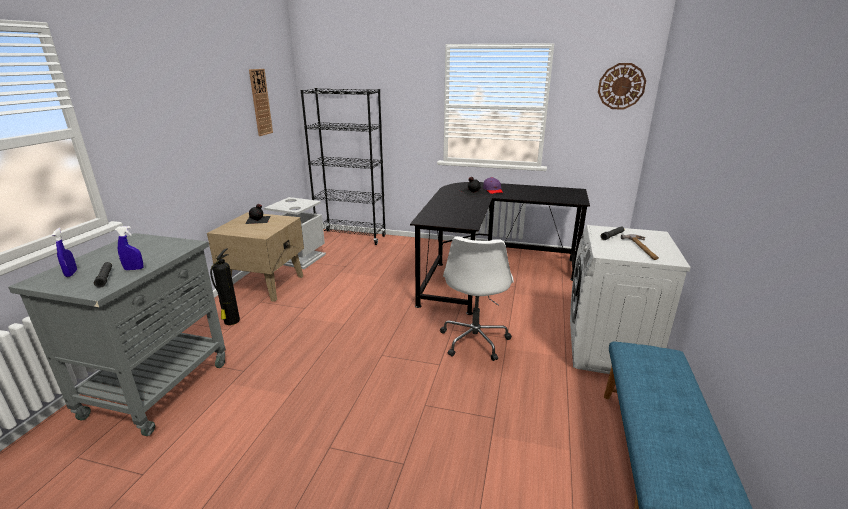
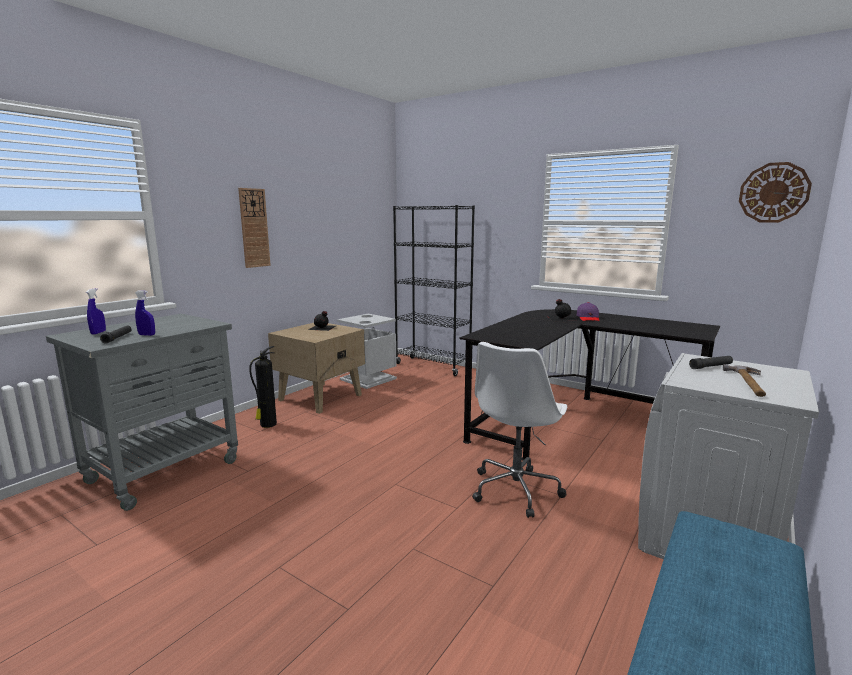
camera: 20 degrees right, 10 degrees down
wall clock [249,69,273,136] -> wall clock moved to [238,188,271,268]

